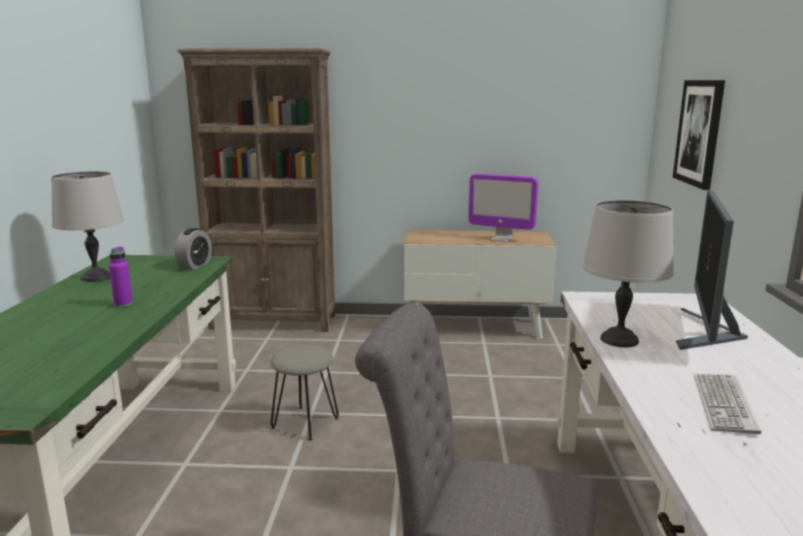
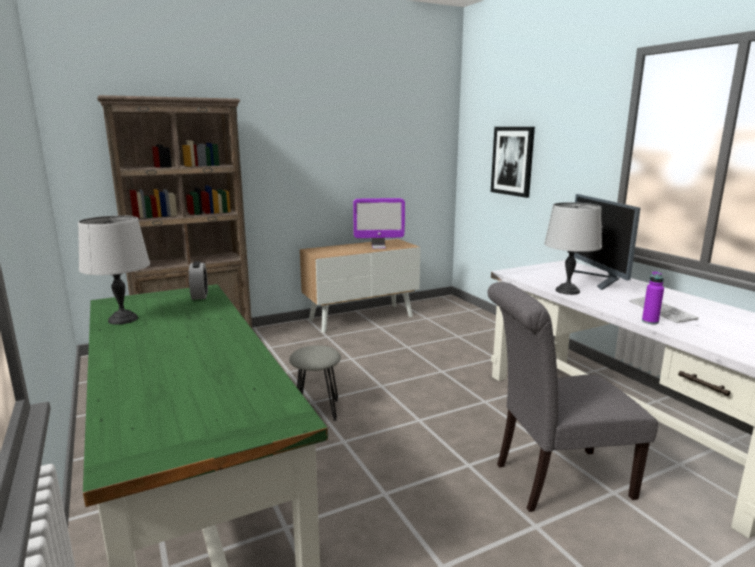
camera: 30 degrees left, 0 degrees up
purple bottle [109,247,133,307] -> purple bottle moved to [642,271,664,324]

